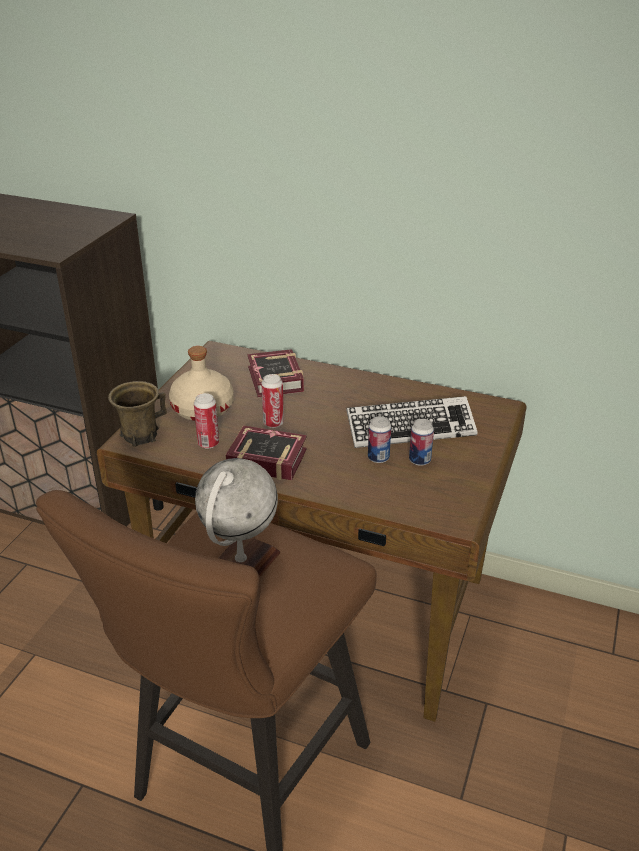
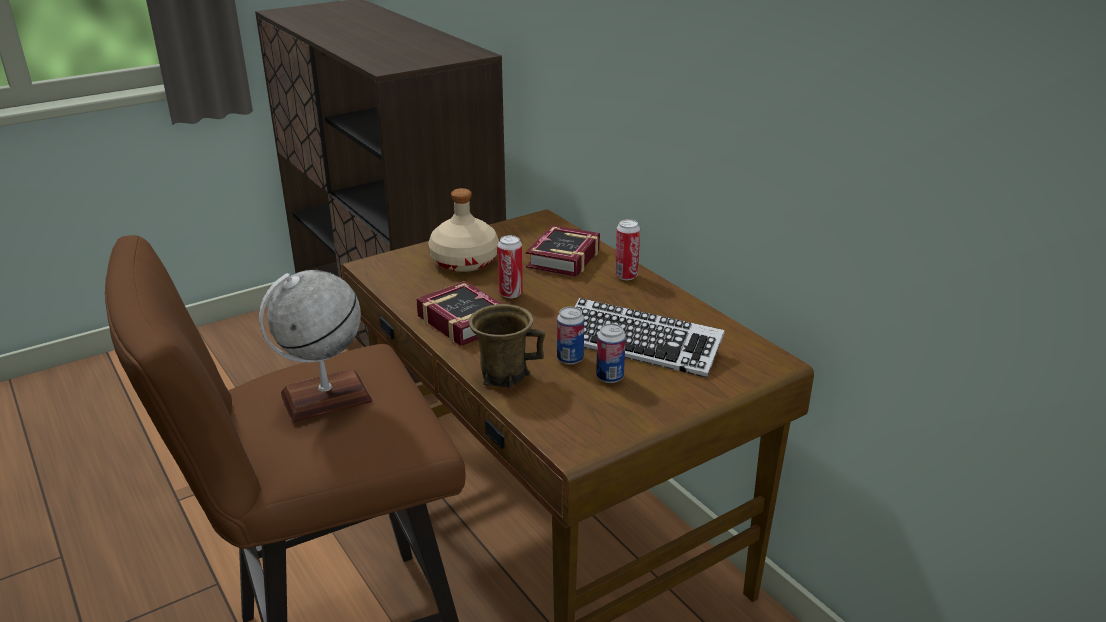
camera: 35 degrees right, 5 degrees down
brown mug [108,381,167,447] -> brown mug moved to [469,304,545,388]
can [194,393,219,449] -> can moved to [615,219,640,280]

